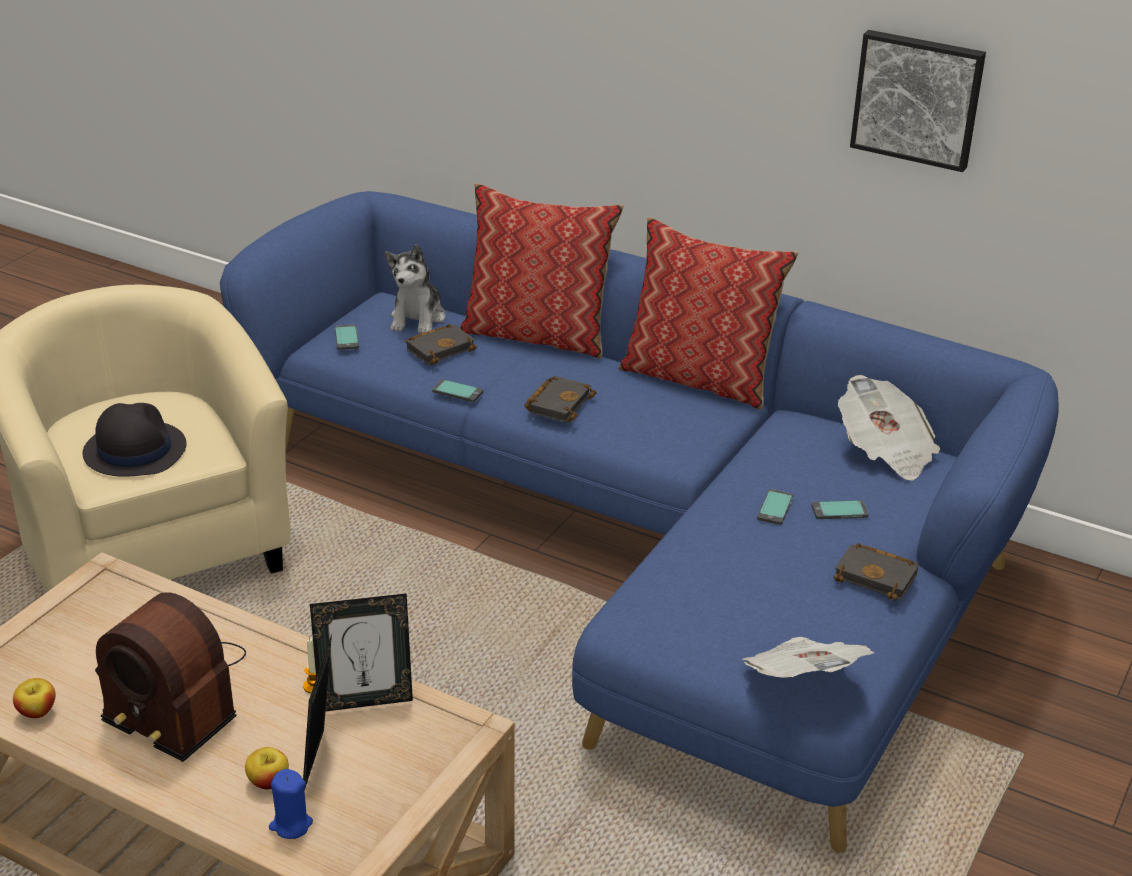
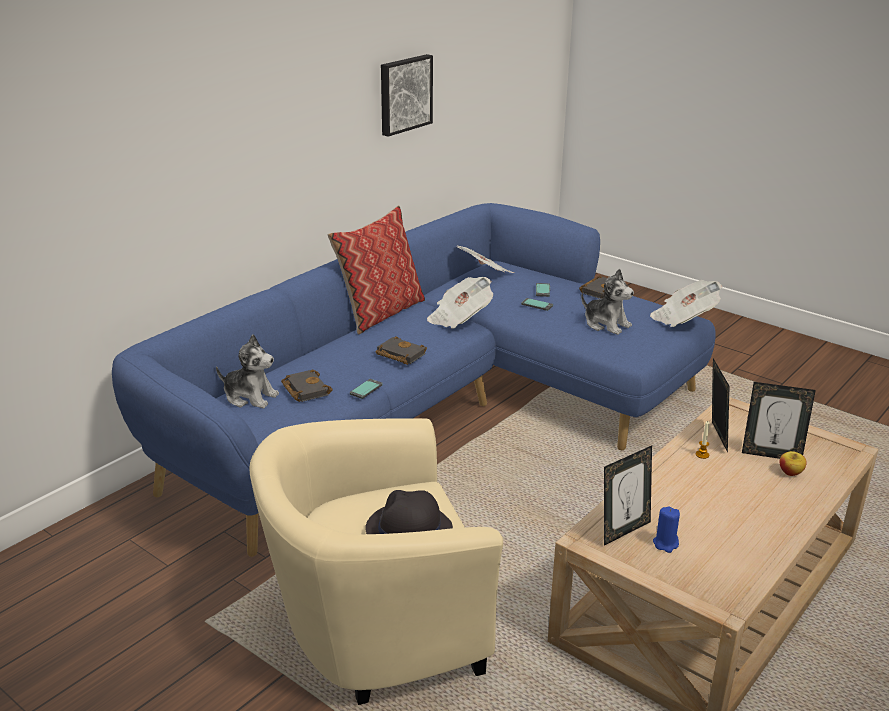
camera: 80 degrees left, 5 degrees down
apple [13,678,55,718] -> none
radio [95,592,246,762] -> none
blue candle [269,769,313,839] -> blue candle moved to [653,506,680,553]
phone [335,325,359,350] -> none
pillow [460,183,624,359] -> none
none -> newspaper [427,277,493,328]
none -> plush toy [581,269,634,335]
none -> picture frame [604,446,652,546]

